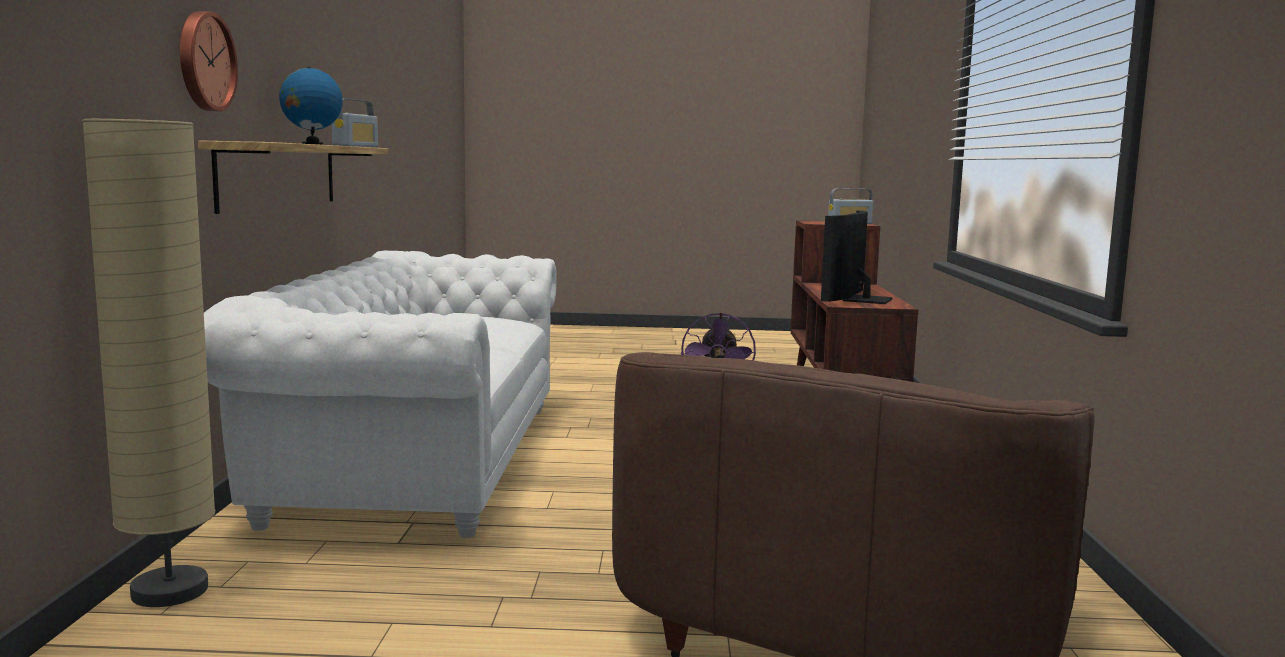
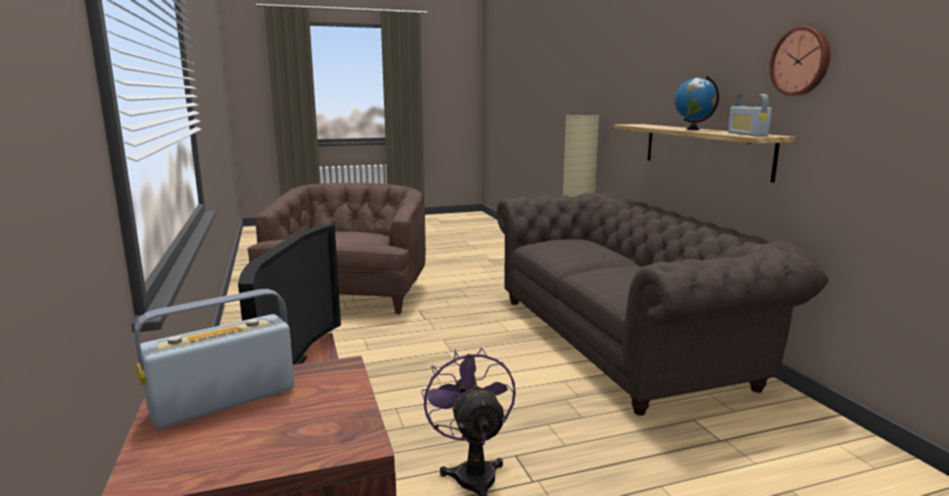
camera: 160 degrees right, 5 degrees up
wall clock [180,11,238,111] -> wall clock moved to [770,27,830,96]
white sofa [204,251,557,538] -> brown sofa [497,192,829,415]

